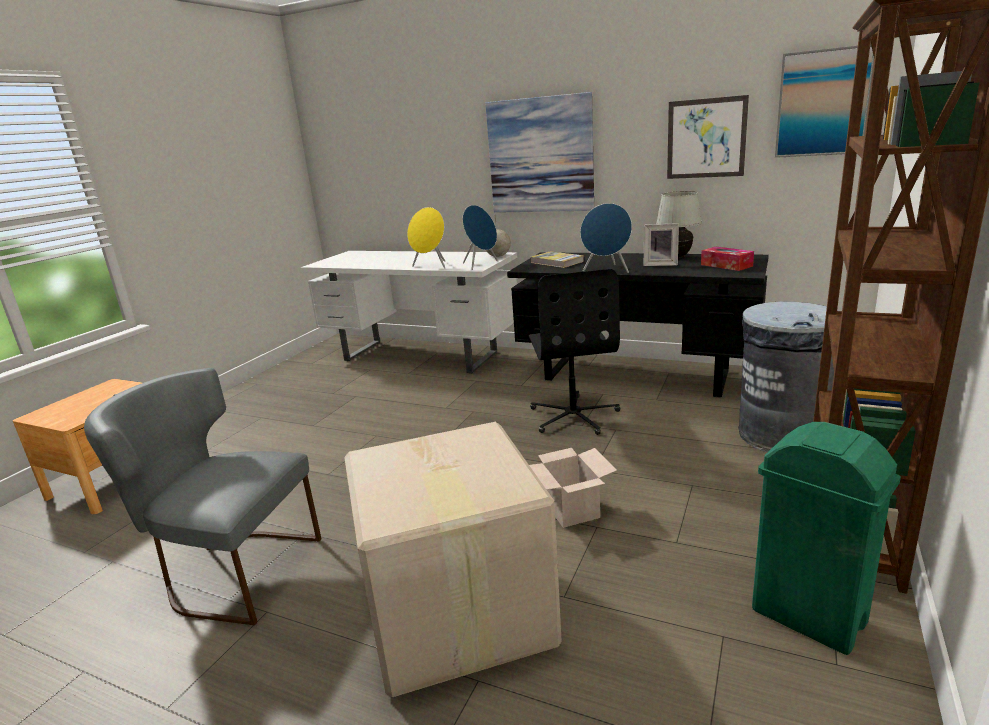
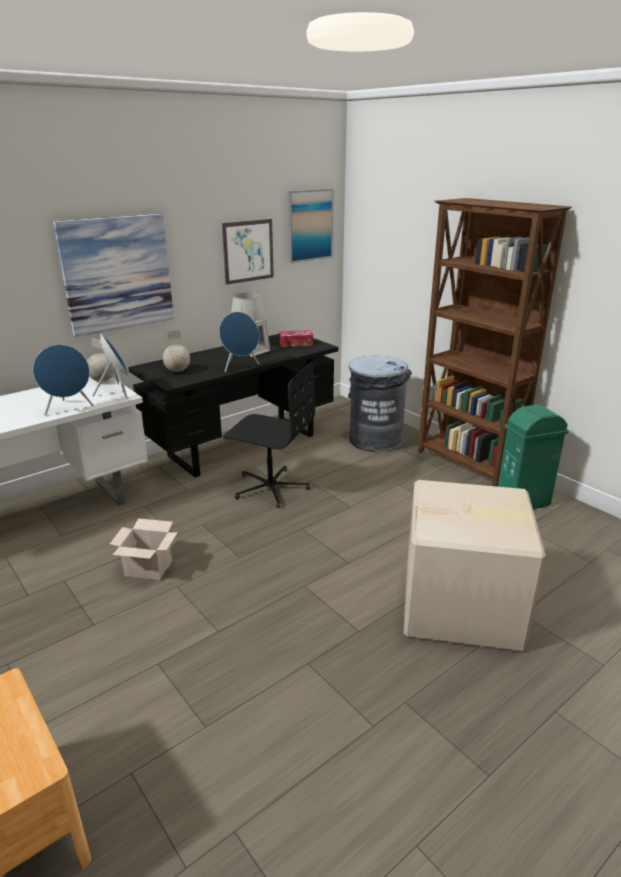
camera: 65 degrees left, 5 degrees up
grey chair [84,368,322,625] -> none
yellow speaker [407,207,445,269] -> blue speaker [33,344,94,416]
cardboard box [529,448,617,528] -> cardboard box moved to [110,518,178,580]
book [531,251,584,268] -> globe [163,330,190,372]

